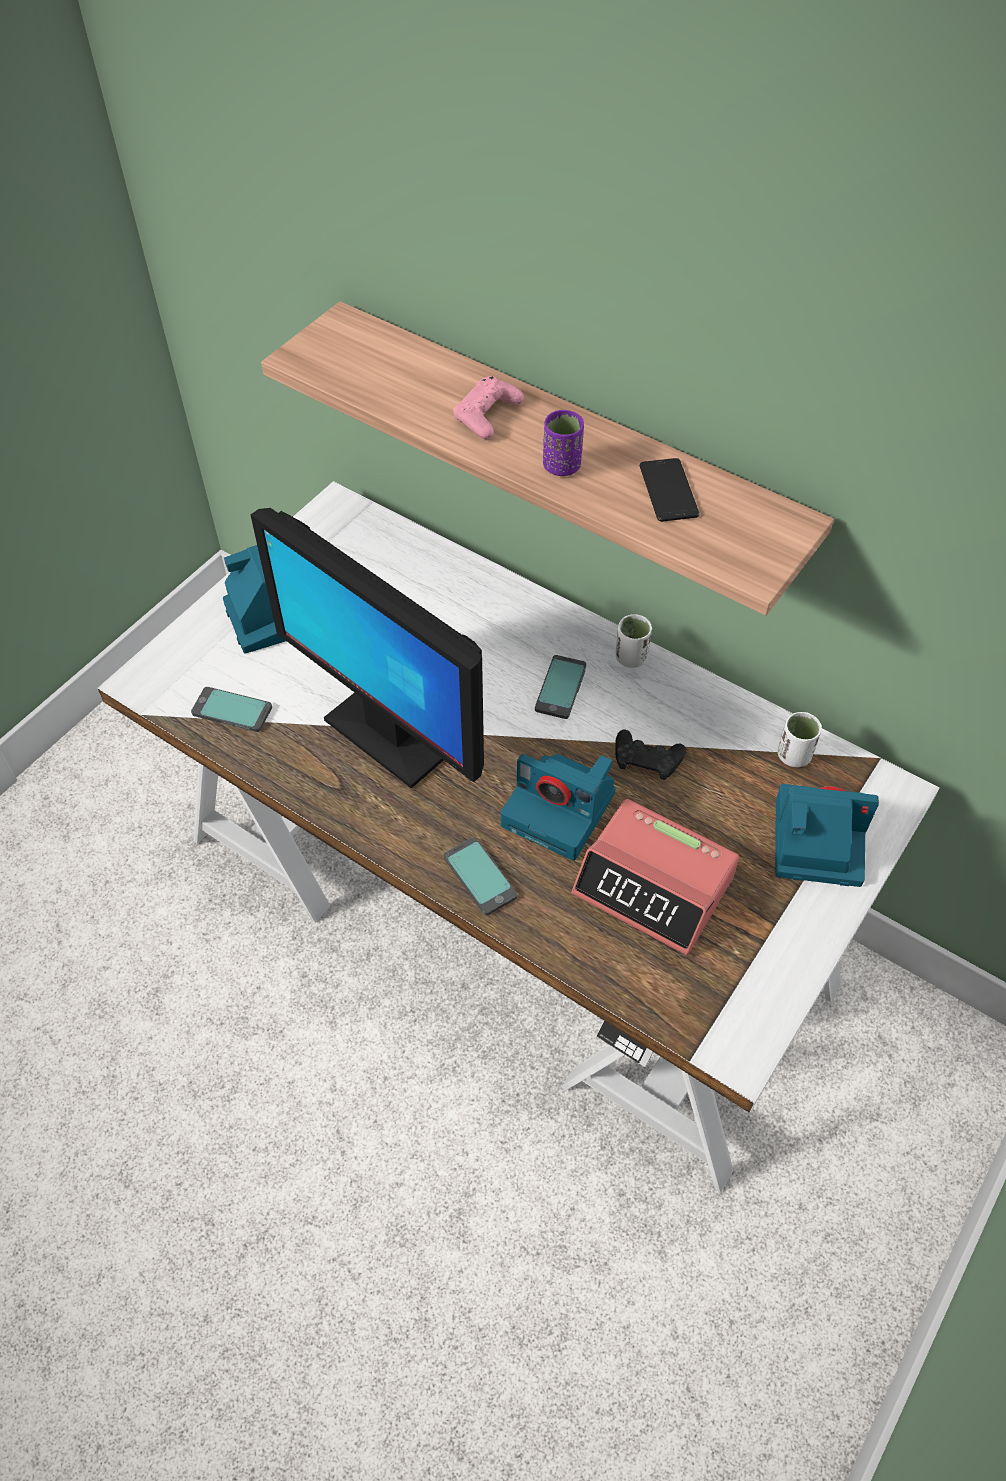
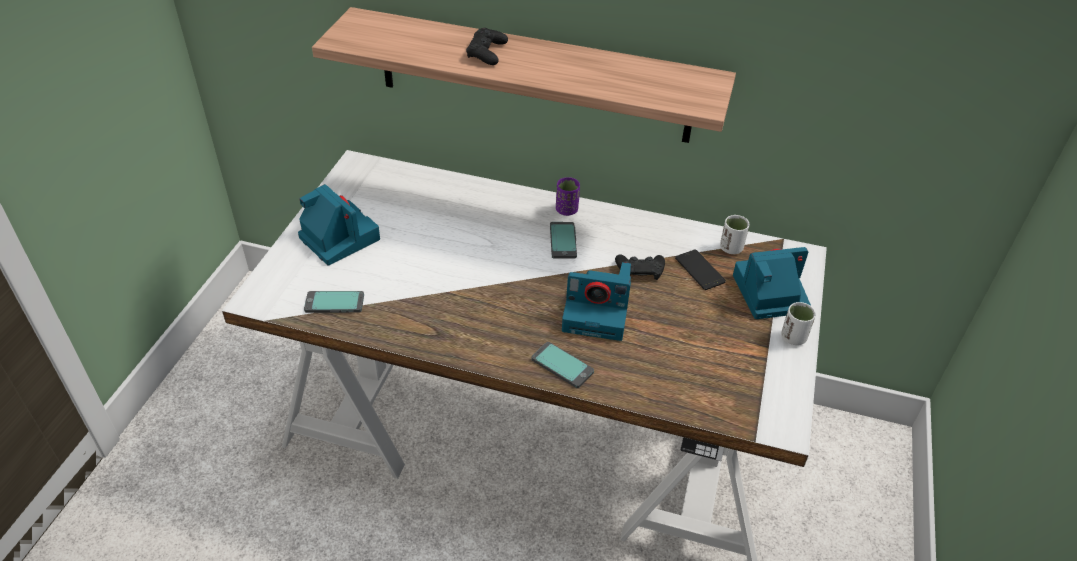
camera: 20 degrees left, 10 degrees down
monitor [250,508,484,789] -> none
pink game controller [453,376,524,439] -> black game controller [466,28,508,65]
purple cup [543,410,584,476] -> purple cup moved to [556,177,580,216]
alarm clock [572,799,739,955] -> none
white cup [616,614,652,668] -> white cup moved to [781,302,816,345]
phone [640,458,699,522] -> phone moved to [675,250,726,290]

